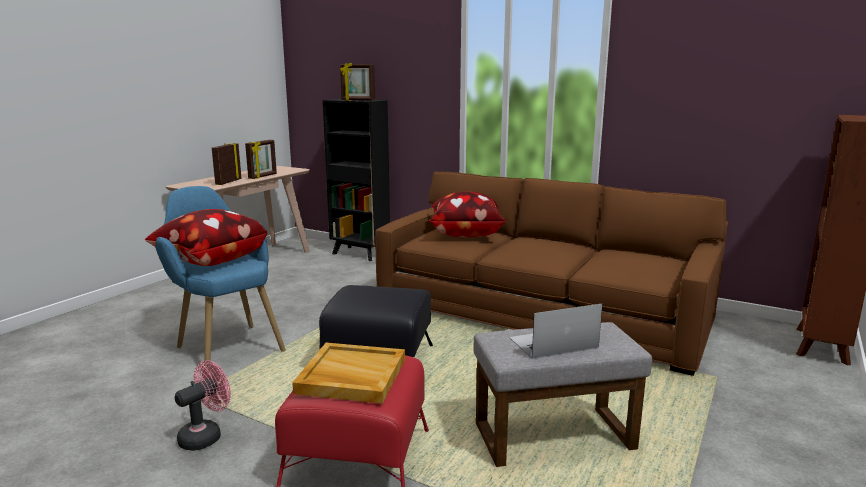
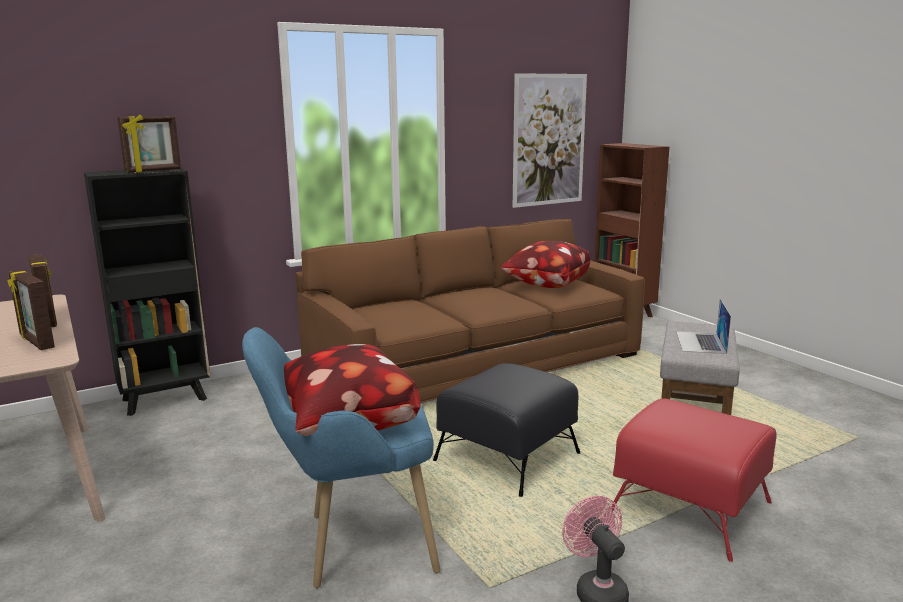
camera: 60 degrees left, 0 degrees up
beige tray [292,343,405,404] -> none
pillow [428,192,507,237] -> pillow moved to [500,241,591,288]
none -> picture [513,73,587,208]

